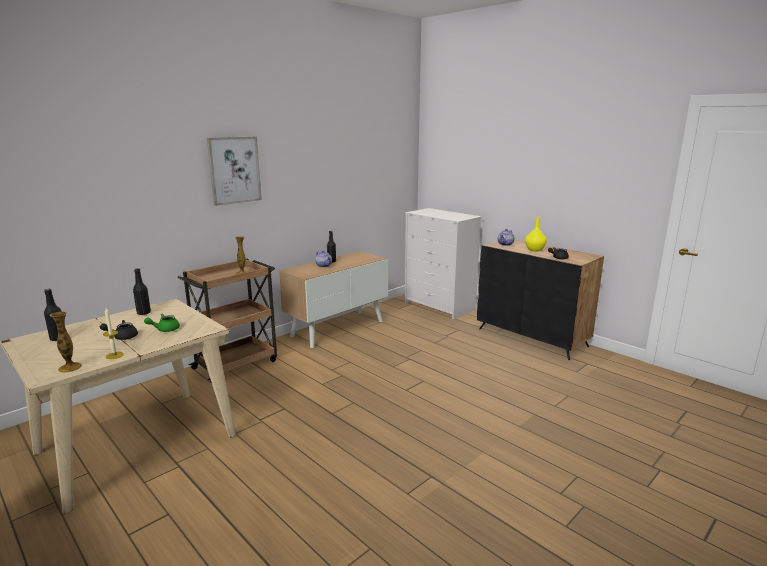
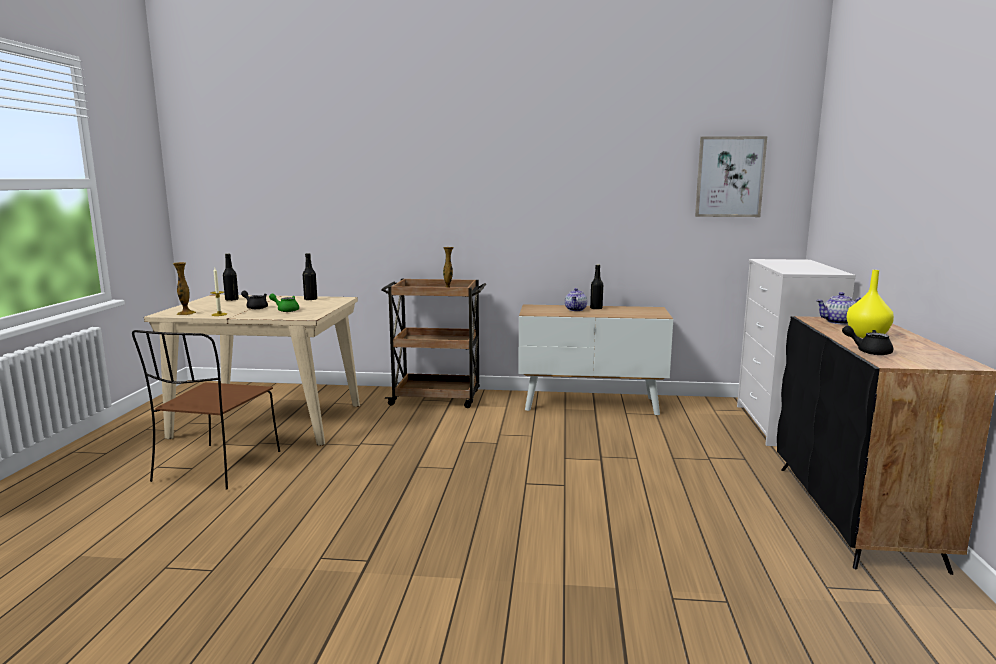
camera: 50 degrees right, 5 degrees down
picture [207,136,262,206] -> picture moved to [695,136,767,217]
none -> brown chair [132,330,280,490]

